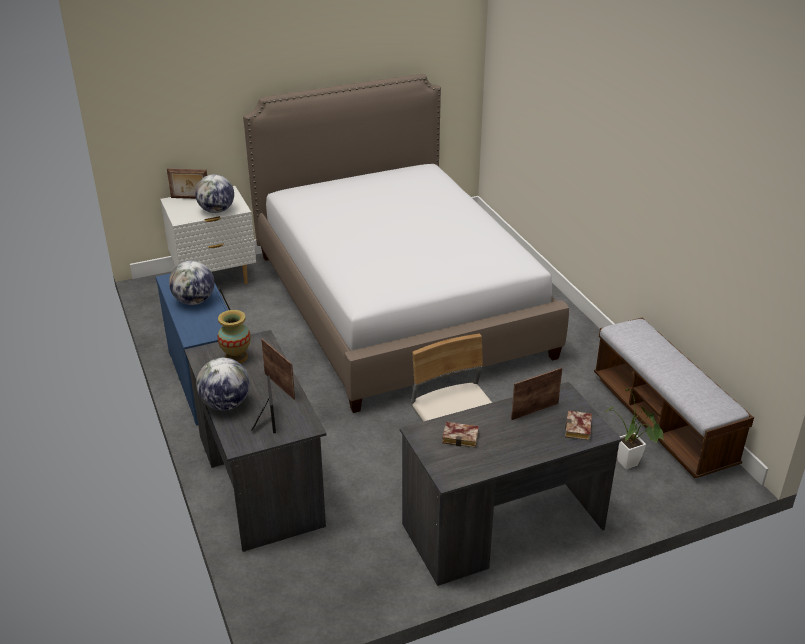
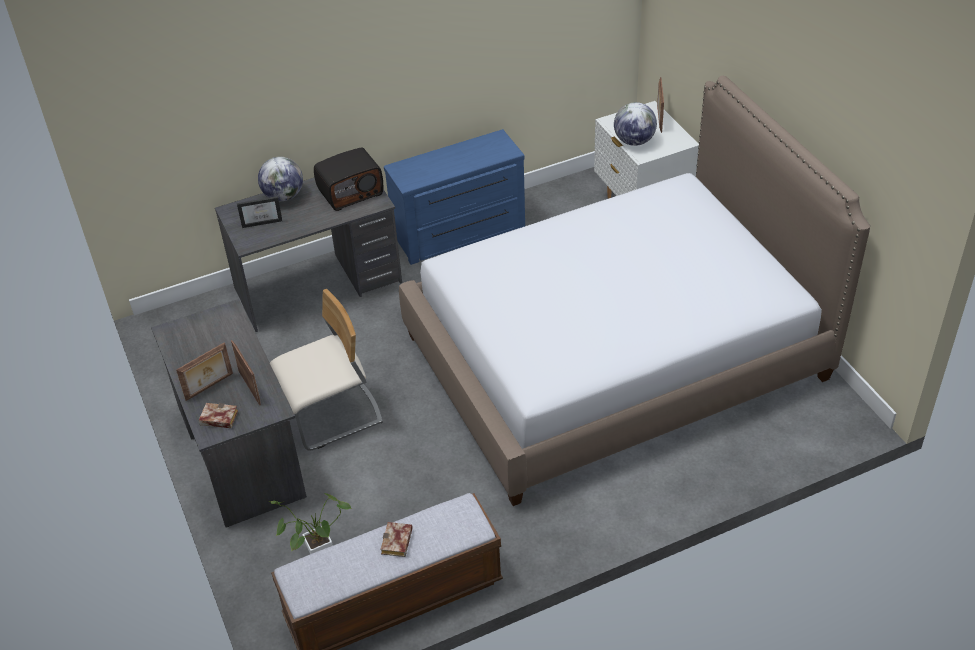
camera: 90 degrees right, 10 degrees up
globe [169,260,214,305] -> none
vase [217,310,251,363] -> radio [314,147,383,211]
picture frame [261,339,295,400] -> picture frame moved to [176,342,233,401]
book [442,422,479,448] -> book moved to [380,522,413,557]

